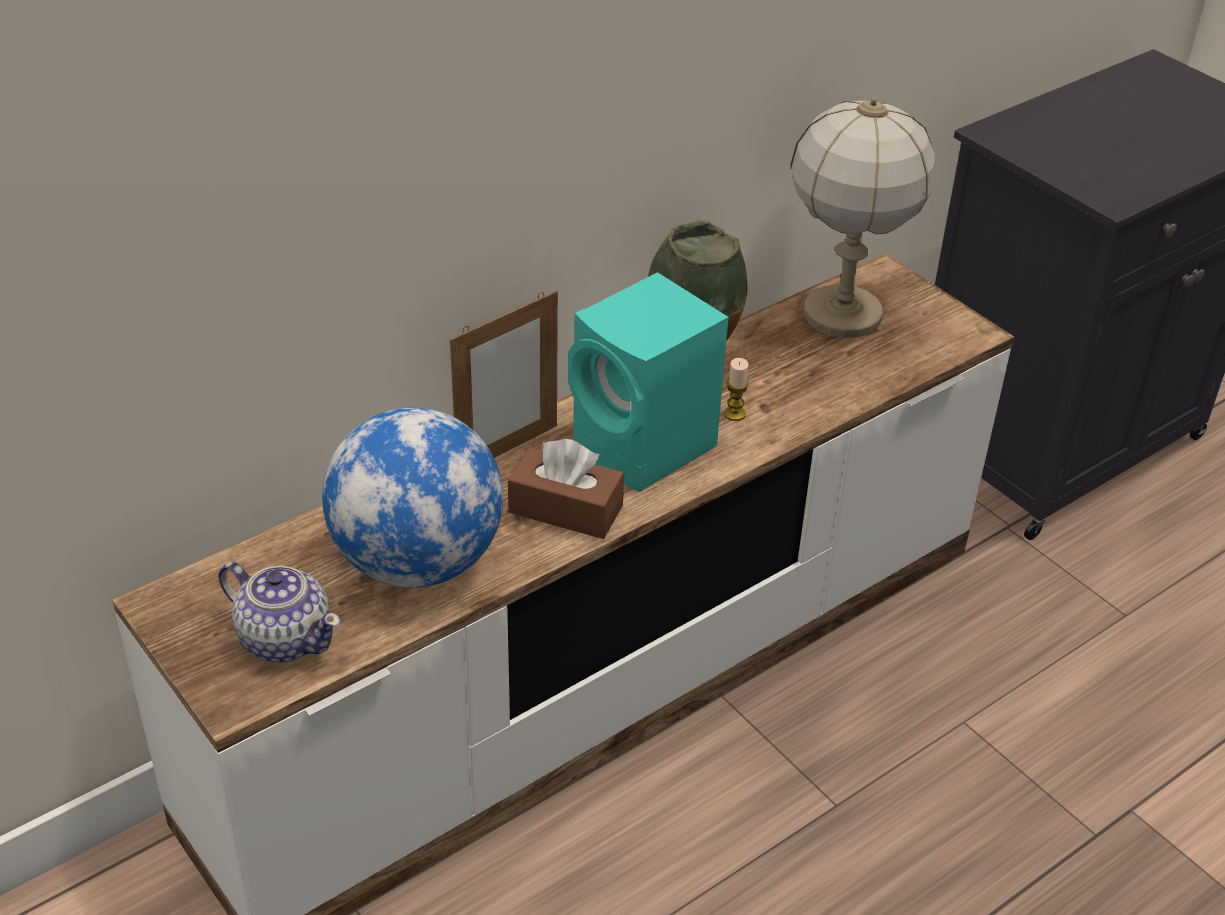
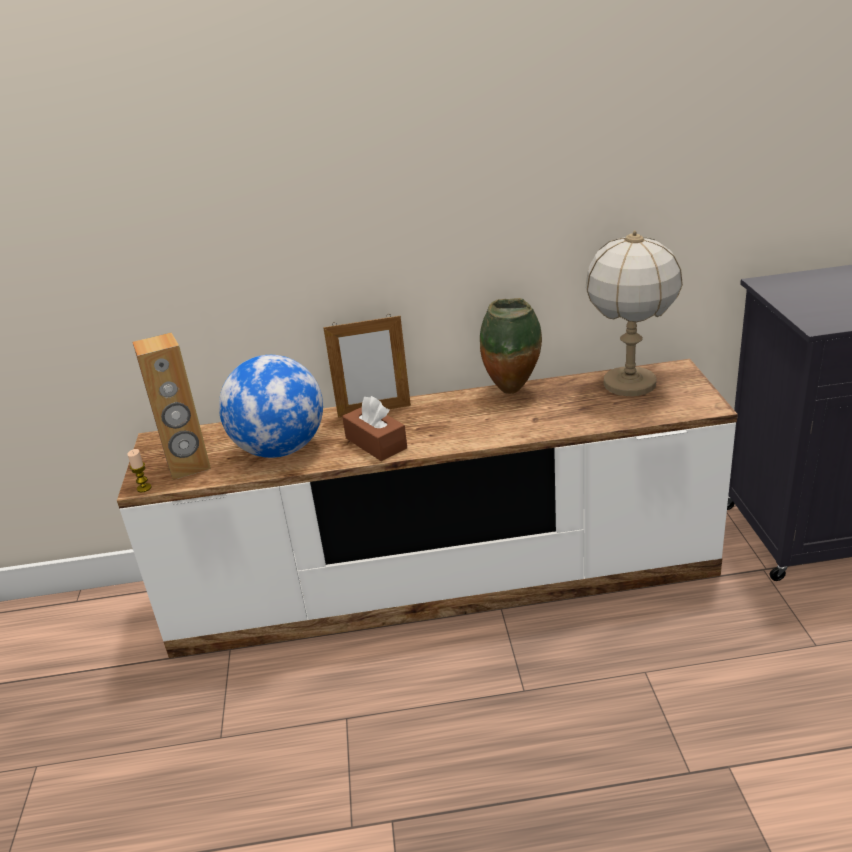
camera: 35 degrees right, 10 degrees down
teapot [218,562,341,662] -> brown speaker [133,333,211,480]
turquoise speaker [568,272,729,492] -> none
candle [724,358,749,421] -> candle moved to [127,449,152,492]

